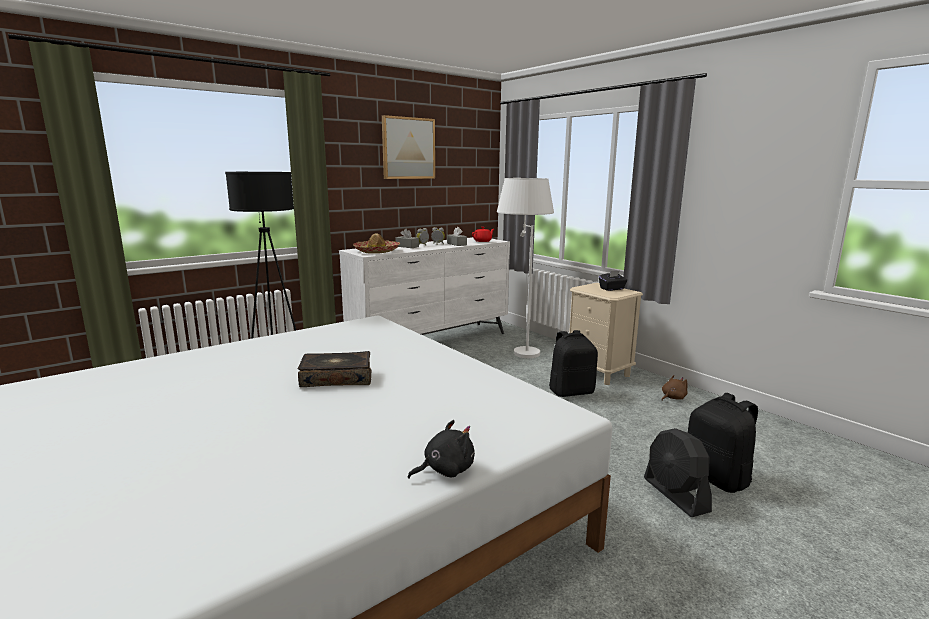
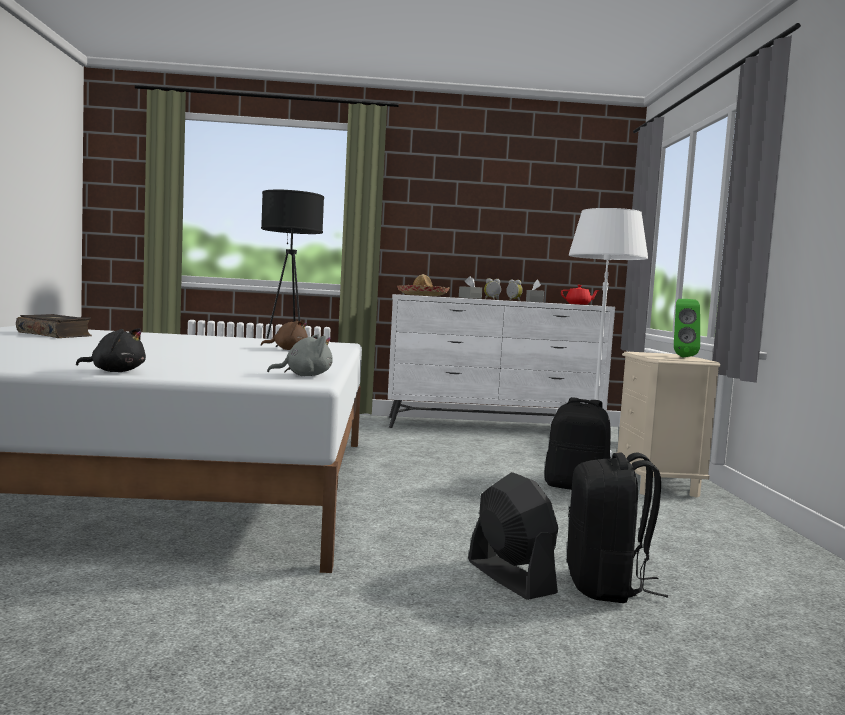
camera: 35 degrees right, 10 degrees down
book [298,351,371,387] -> book moved to [16,314,92,338]
picture [382,115,435,179] -> none
black tissue box [599,270,627,291] -> green speaker [674,299,700,357]
black fan [644,428,712,517] -> black fan turned 135 degrees clockwise [468,472,558,600]
brown plush toy [661,375,688,401] -> brown plush toy moved to [261,321,308,350]
none -> grey plush toy [267,334,333,376]

